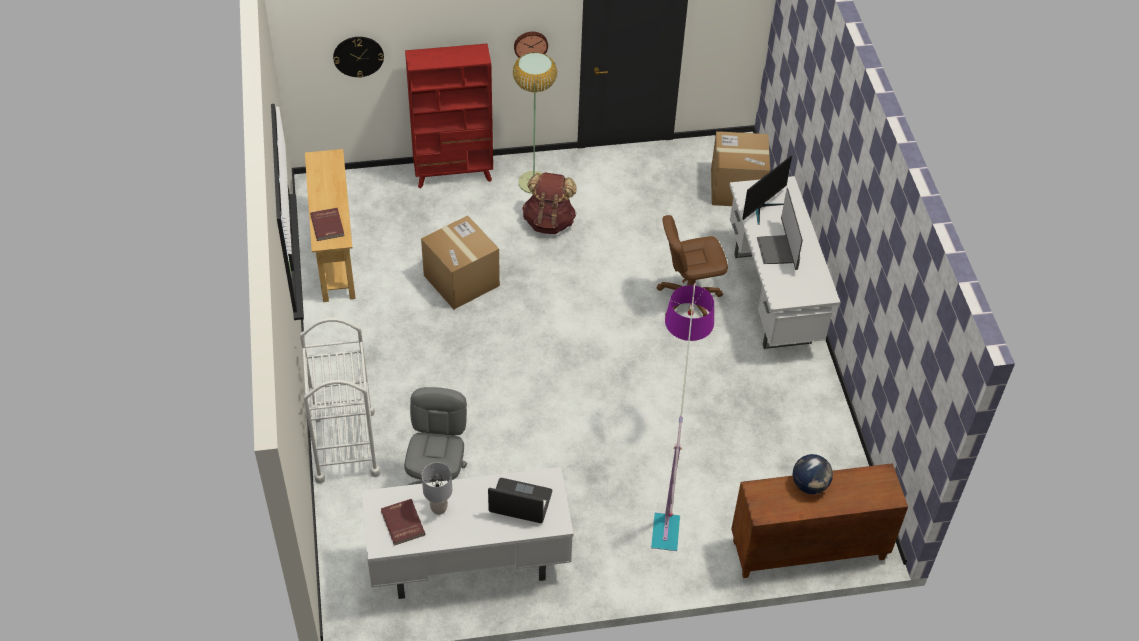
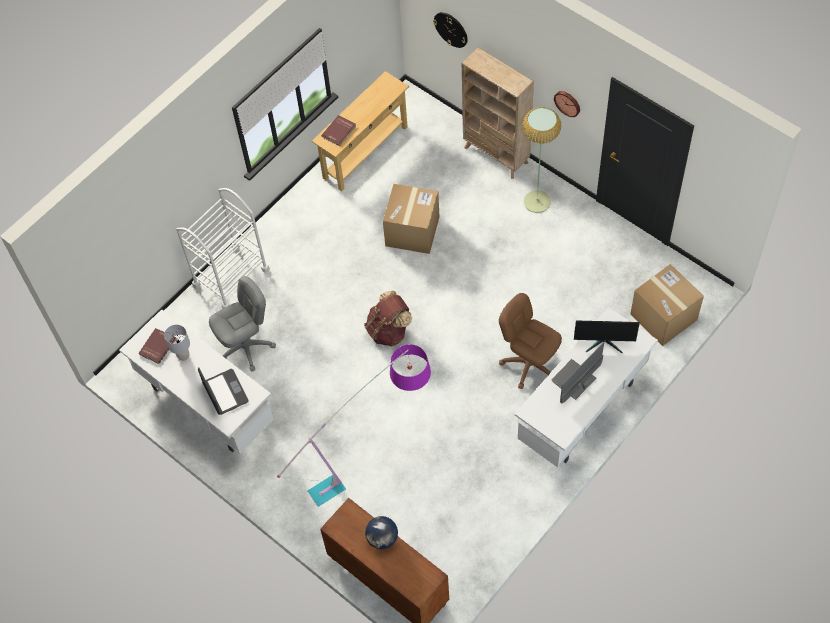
camera: 55 degrees right, 10 degrees up
red bookcase [405,44,493,189] -> beige bookcase [462,47,534,179]
brown backpack [522,173,577,234] -> brown backpack moved to [364,291,412,346]

